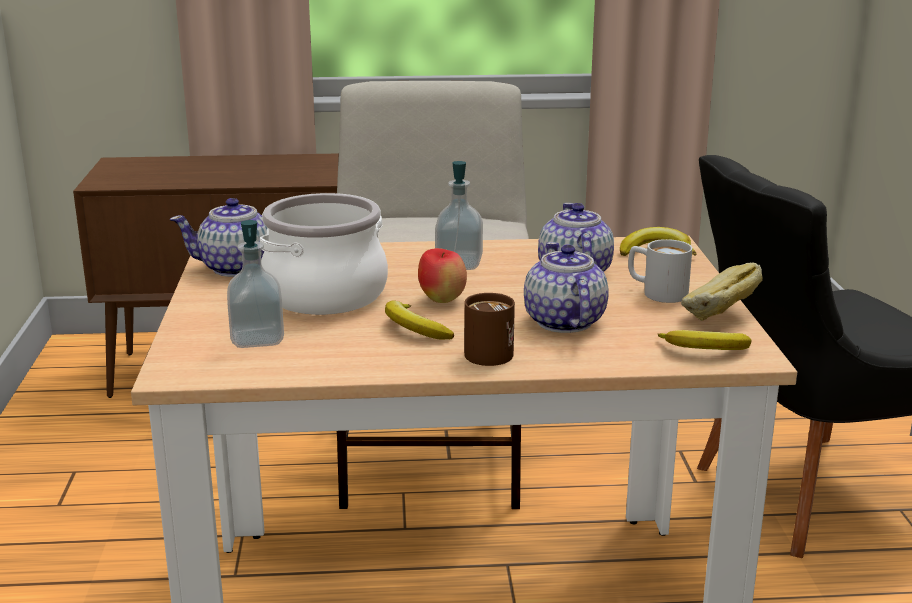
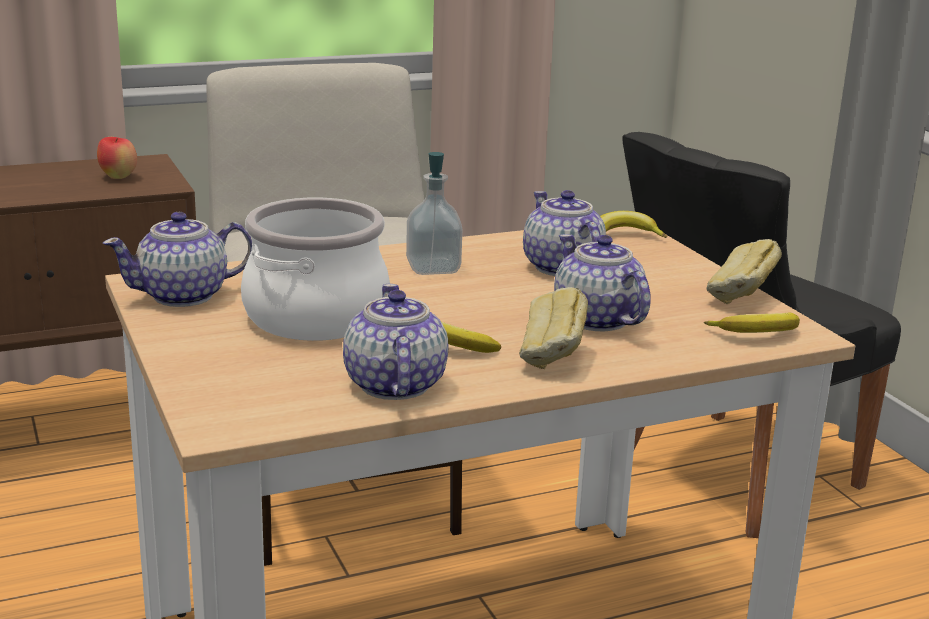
camera: 20 degrees left, 0 degrees up
soap dispenser [227,220,284,348] -> none
apple [418,248,467,303] -> apple moved to [97,137,137,179]
brown mug [464,293,515,366] -> bread [519,287,588,369]
white mug [628,239,692,303] -> none
none -> teapot [343,284,449,400]

